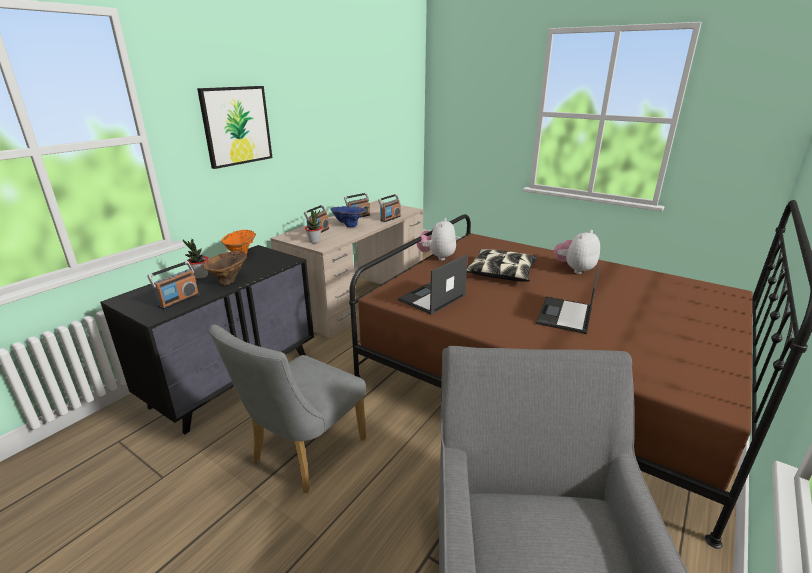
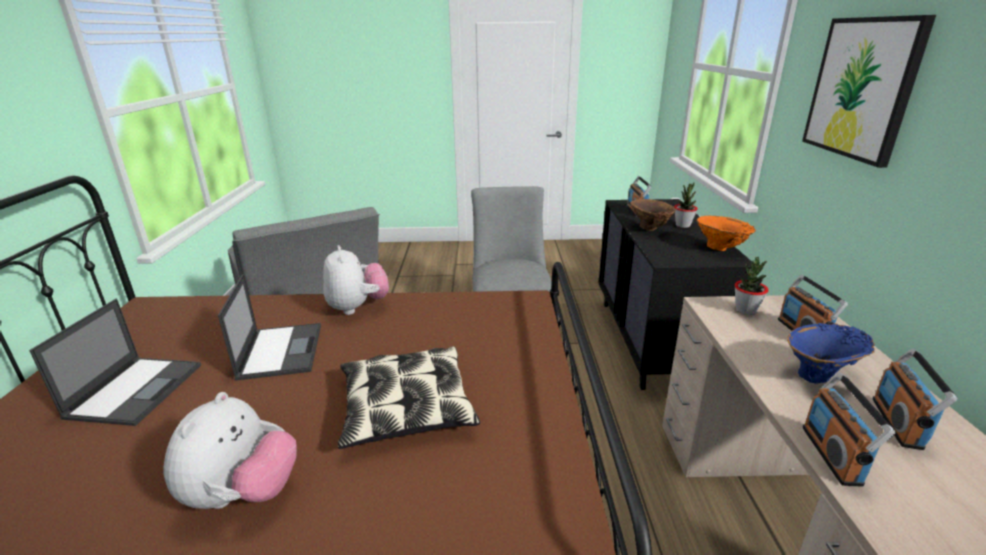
camera: 145 degrees right, 0 degrees up
laptop [398,254,468,315] -> laptop moved to [29,299,201,426]
plush toy [417,218,456,260] -> plush toy moved to [323,245,389,315]

